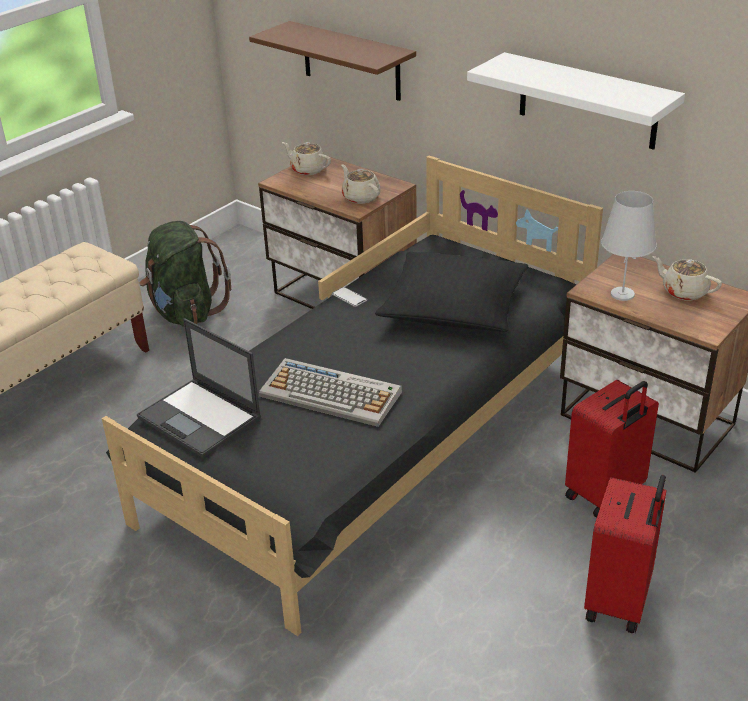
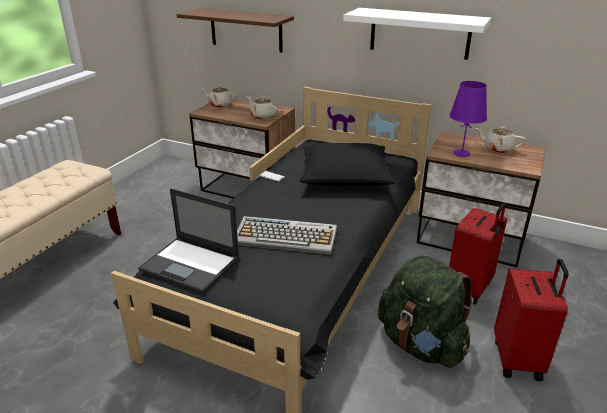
camera: 15 degrees left, 5 degrees down
green backpack [140,221,231,327] -> green backpack moved to [378,256,473,368]
white table lamp [601,191,657,301] -> purple table lamp [449,81,487,157]

